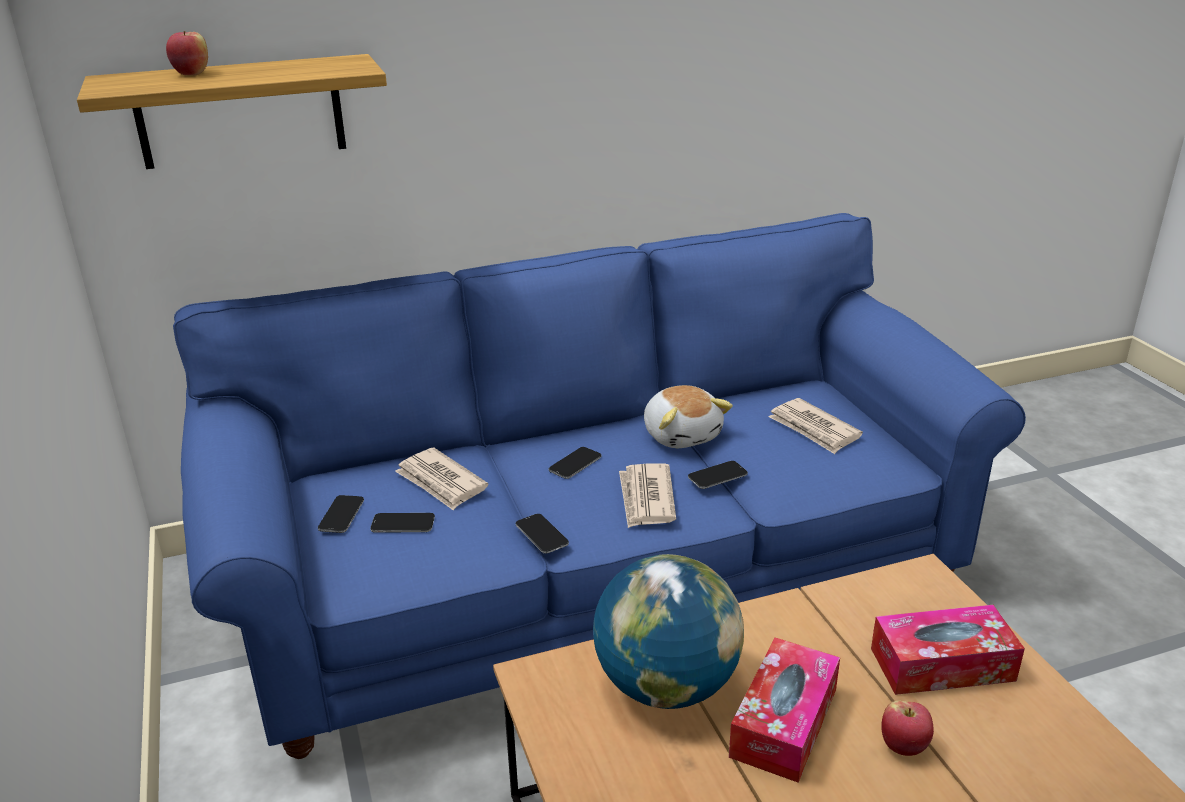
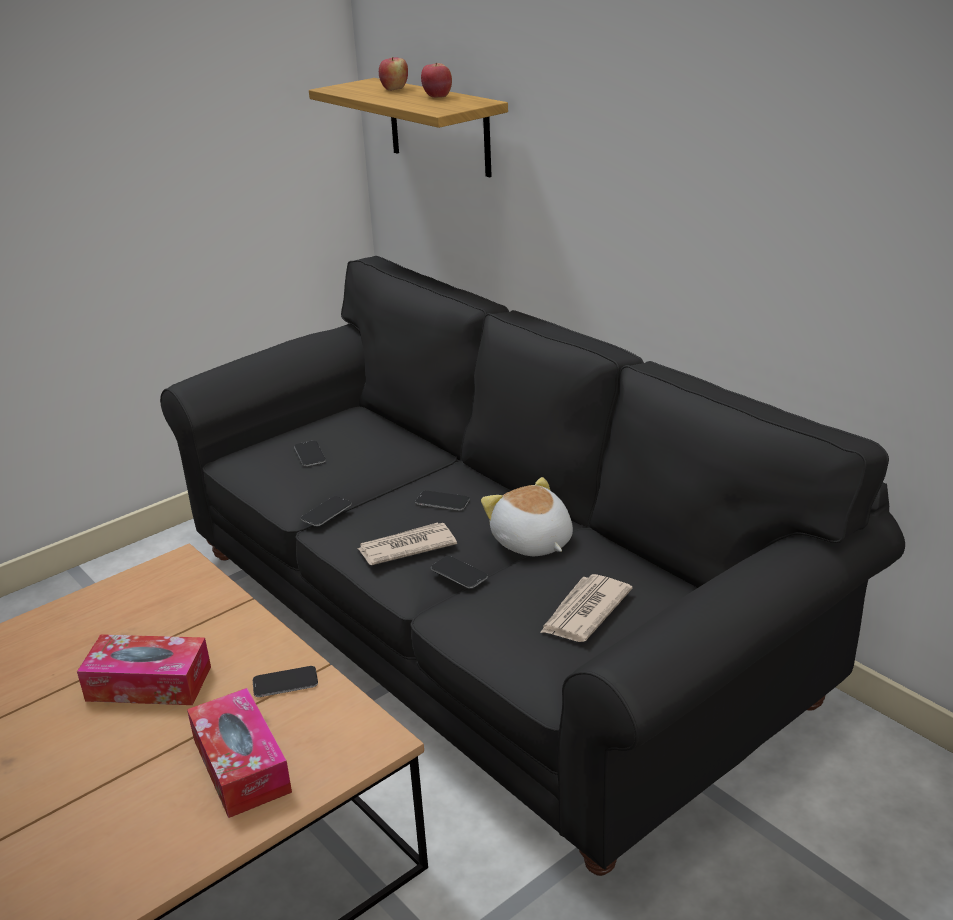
camera: 70 degrees right, 0 degrees up
blue sofa [173,213,1026,759] -> black sofa [160,256,905,876]
phone [318,495,364,533] -> phone moved to [253,666,318,697]
newspaper [395,448,488,510] -> none
globe [593,554,744,709] -> none
plush toy [644,385,733,448] -> plush toy turned 105 degrees clockwise [481,477,573,556]
apple [881,701,934,756] -> apple moved to [421,63,452,98]

